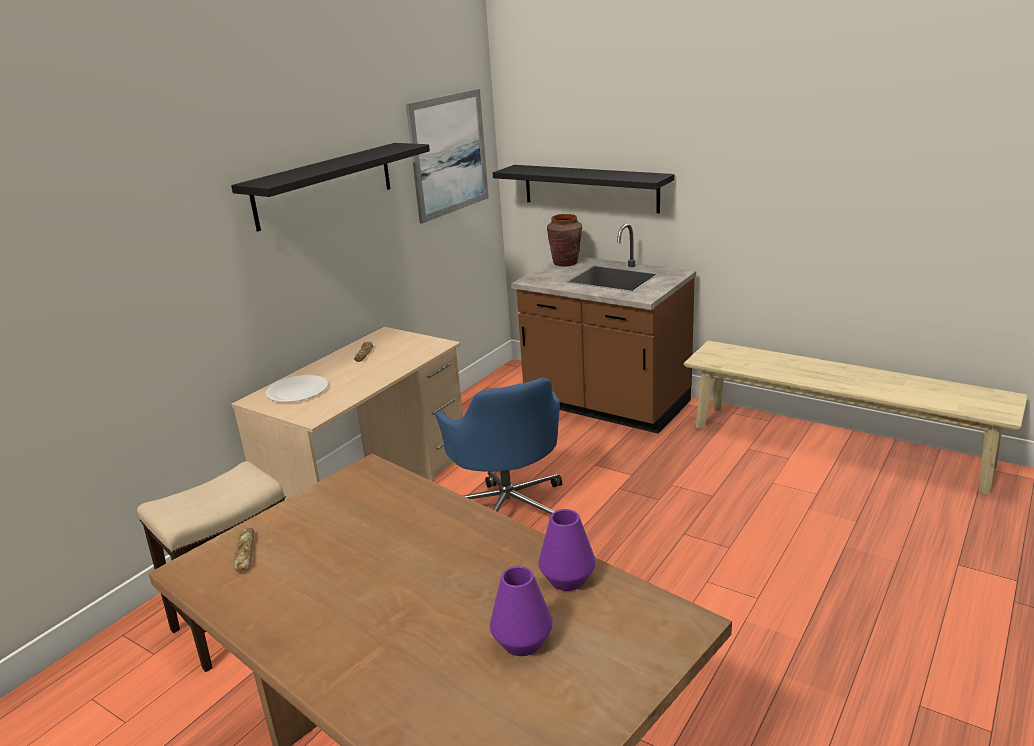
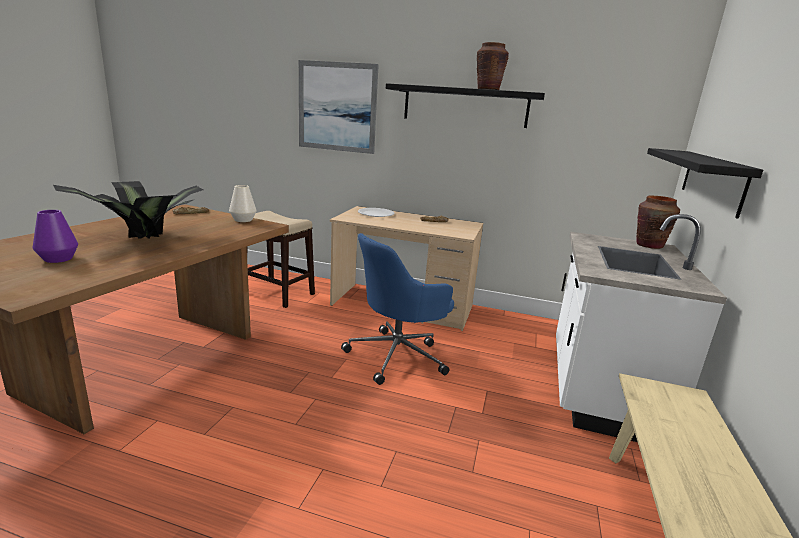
camera: 70 degrees right, 5 degrees down
picture [406,89,489,224] -> picture moved to [299,60,379,154]
brown counter [511,224,696,434] -> white counter [556,214,727,442]
purple vase [538,509,596,591] -> none
none -> potted plant [53,181,204,239]
none -> white vase [229,185,257,222]
none -> brown vase [477,42,509,90]

